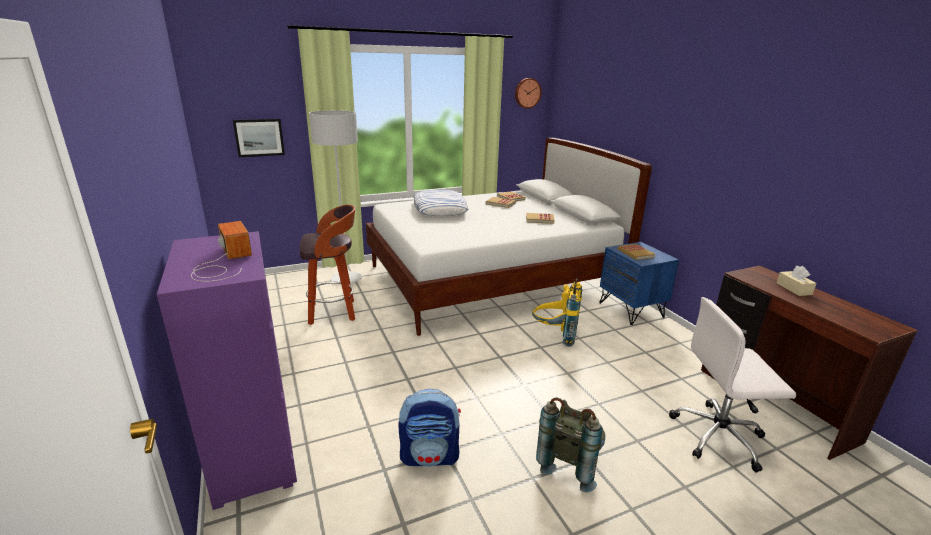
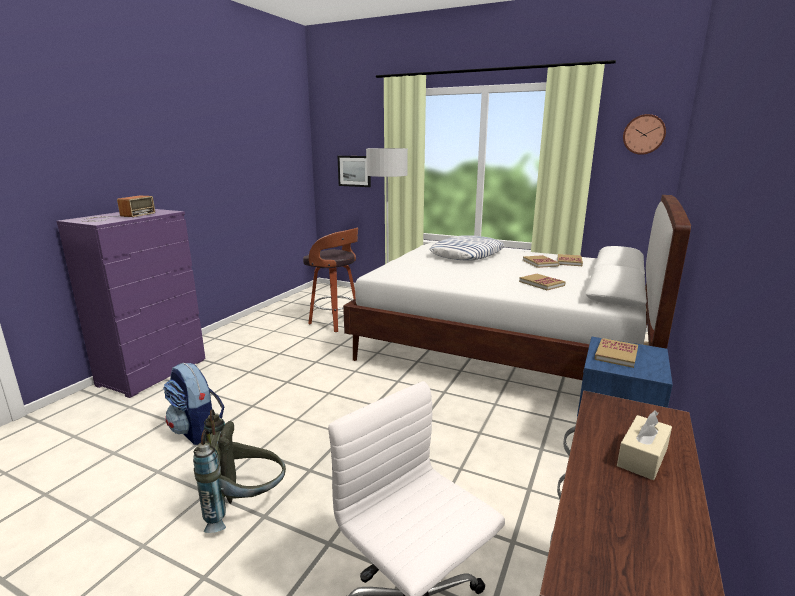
camera: 50 degrees right, 5 degrees down
yellow backpack [532,278,582,347] -> none

